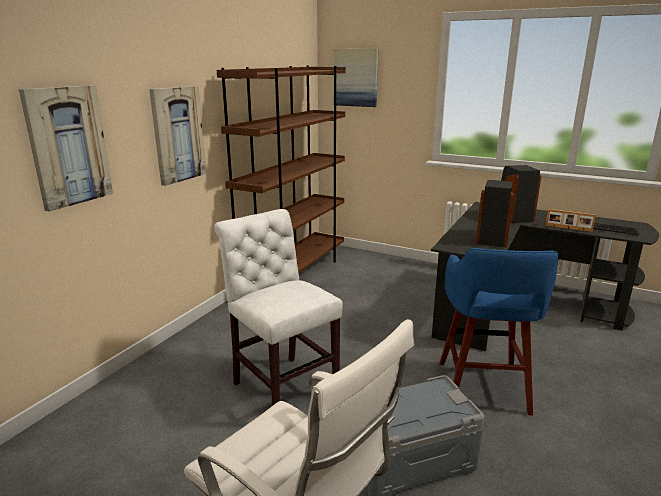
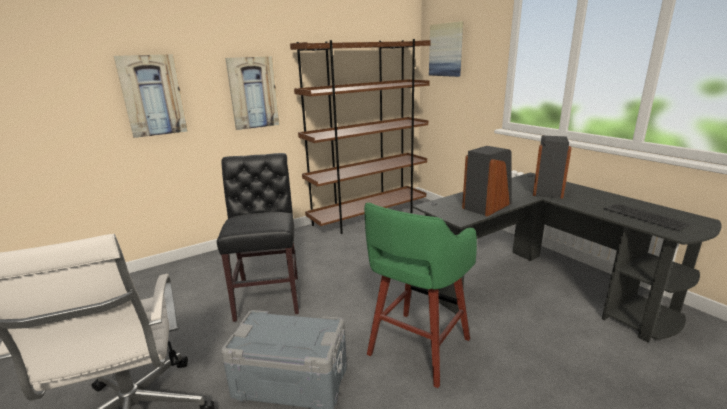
camera: 30 degrees right, 0 degrees up
white chair [214,209,343,406] -> black chair [217,153,299,322]
blue stool [440,248,558,416] -> green stool [364,202,477,388]
picture frame [545,209,596,232] -> none

